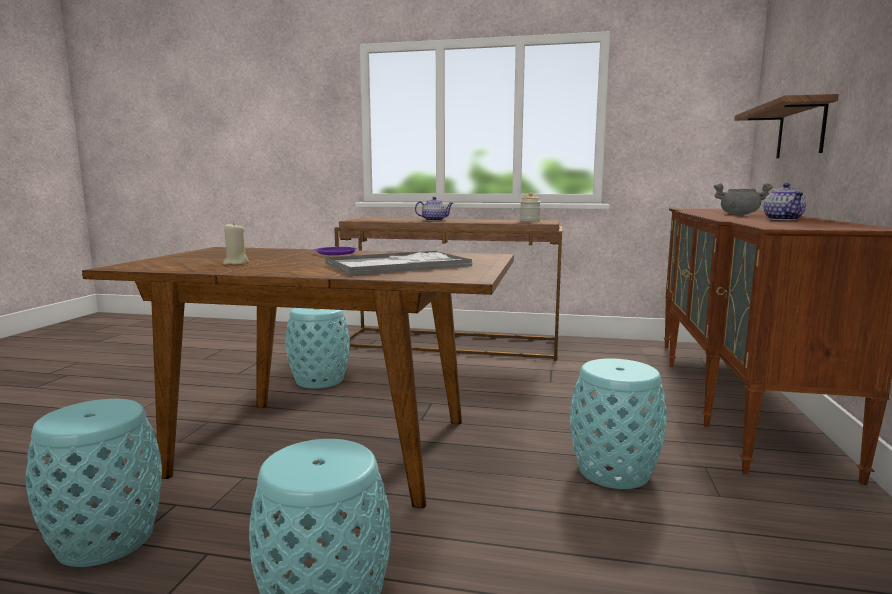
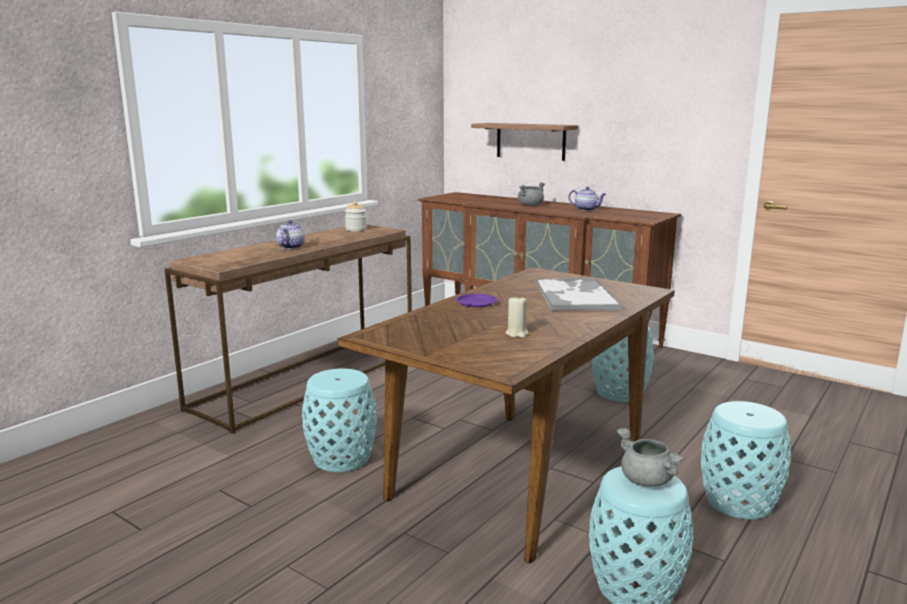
camera: 65 degrees left, 5 degrees up
none -> grey cooking pot [617,428,685,486]

